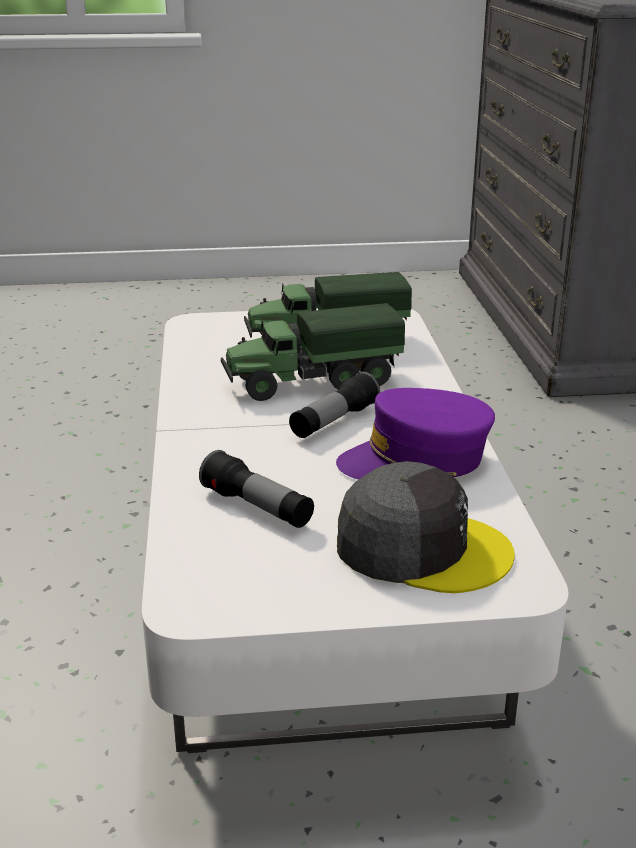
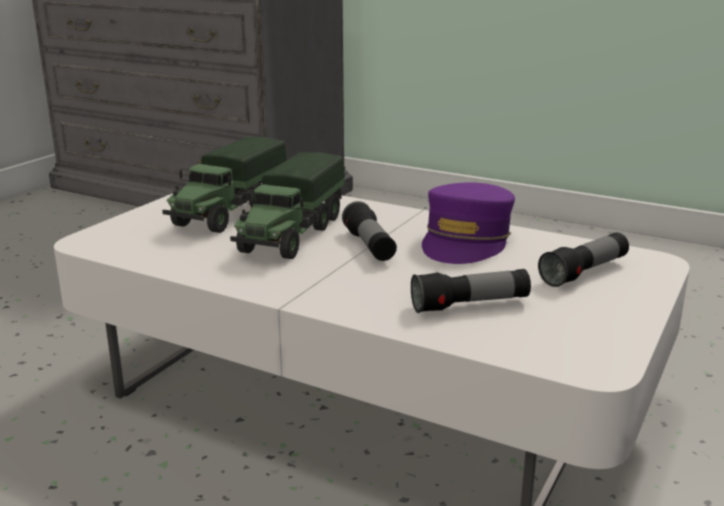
camera: 55 degrees left, 5 degrees down
grey cap [337,461,515,593] -> flashlight [538,232,629,287]

